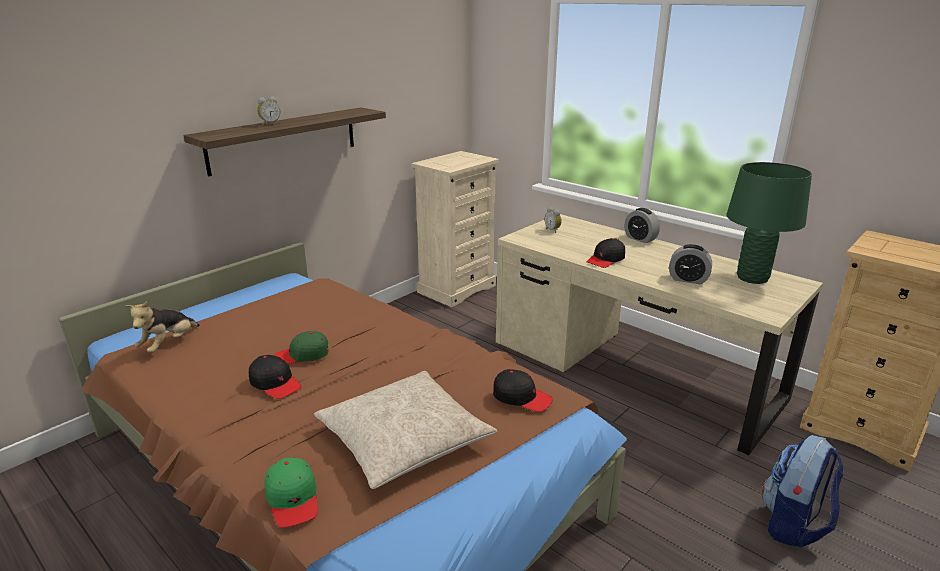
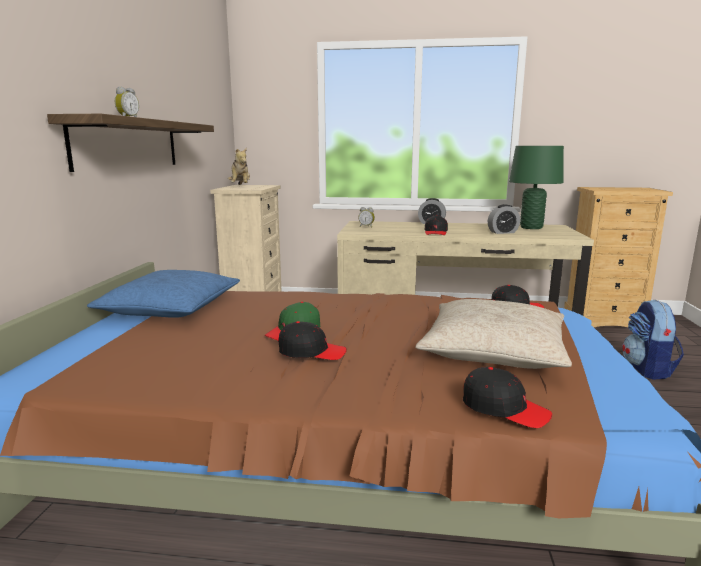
camera: 35 degrees left, 10 degrees down
plush toy [125,301,200,353] -> plush toy moved to [228,148,250,185]
green cap [265,457,318,528] -> black cap [463,367,552,428]
none -> blue pillow [87,270,240,318]

